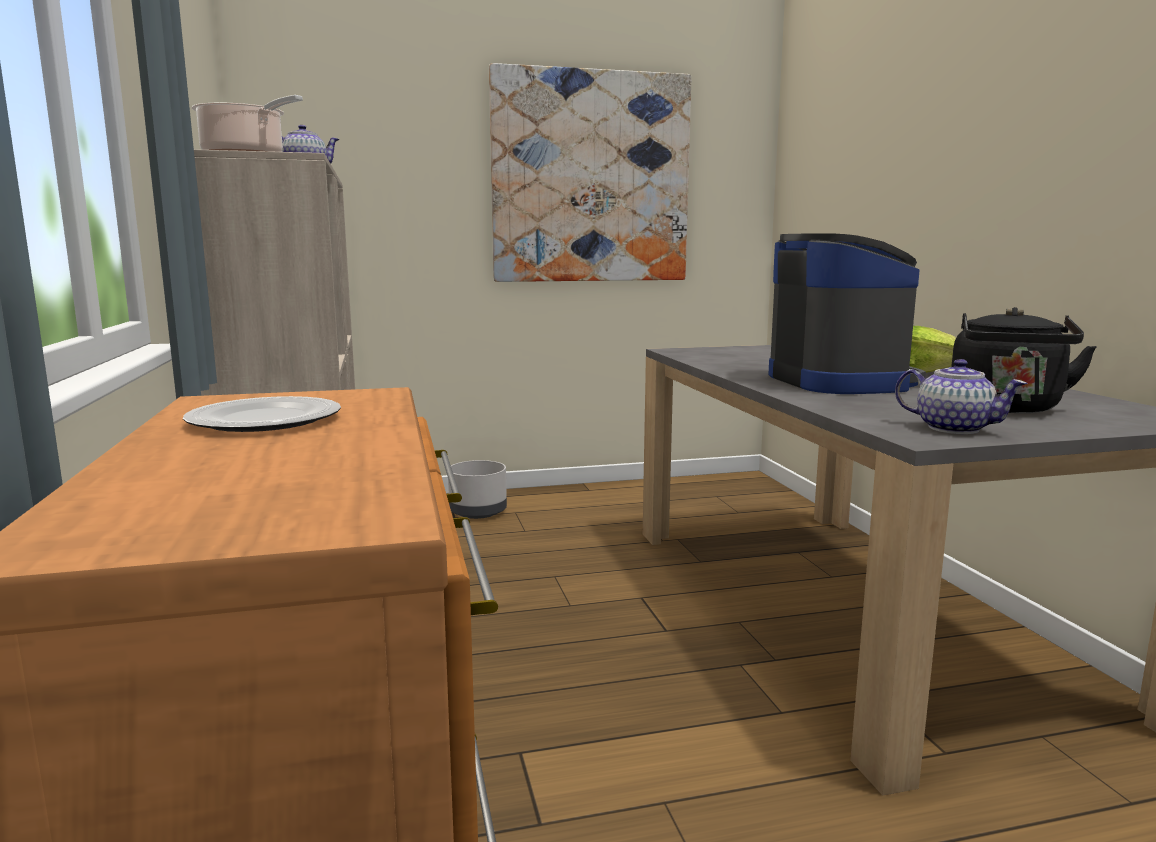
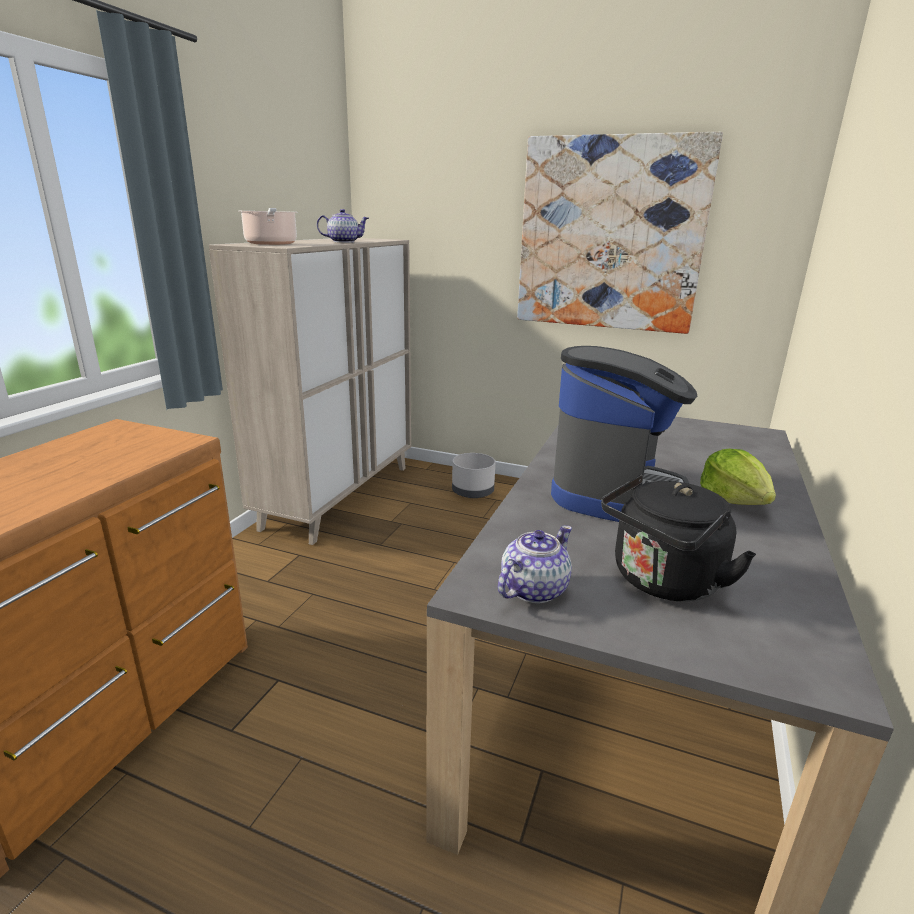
camera: 35 degrees right, 10 degrees up
plate [183,396,341,432] -> none
teapot [895,359,1028,434] -> teapot turned 120 degrees counterclockwise [498,525,572,603]

